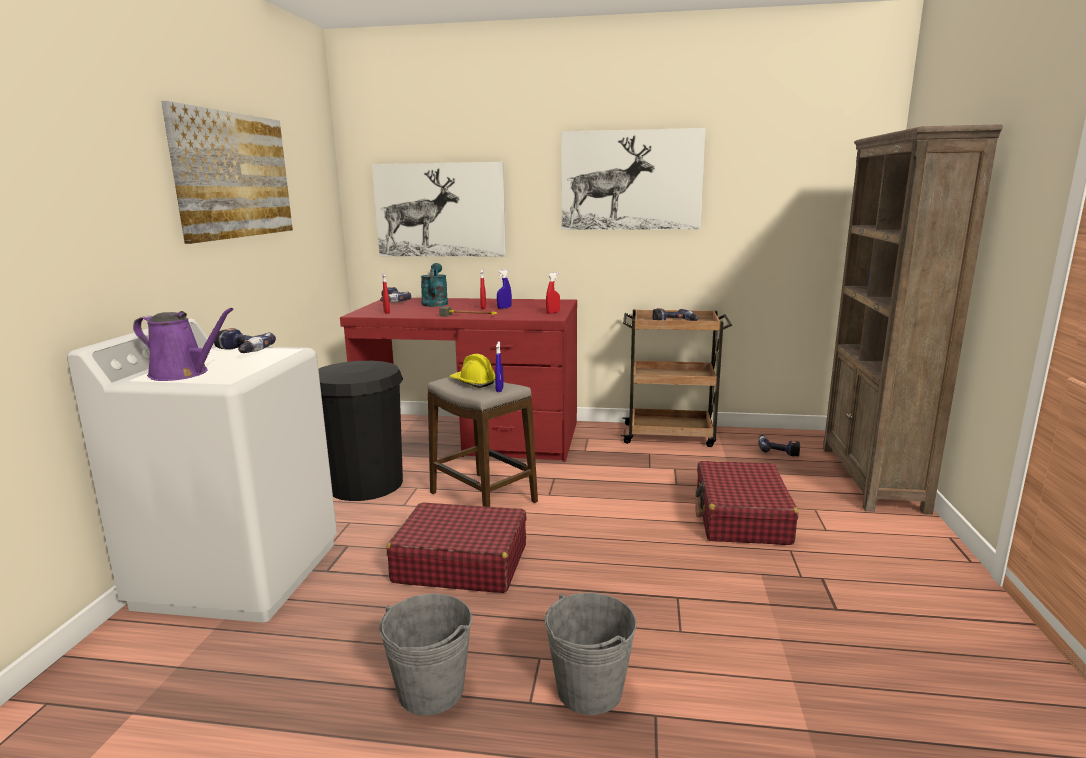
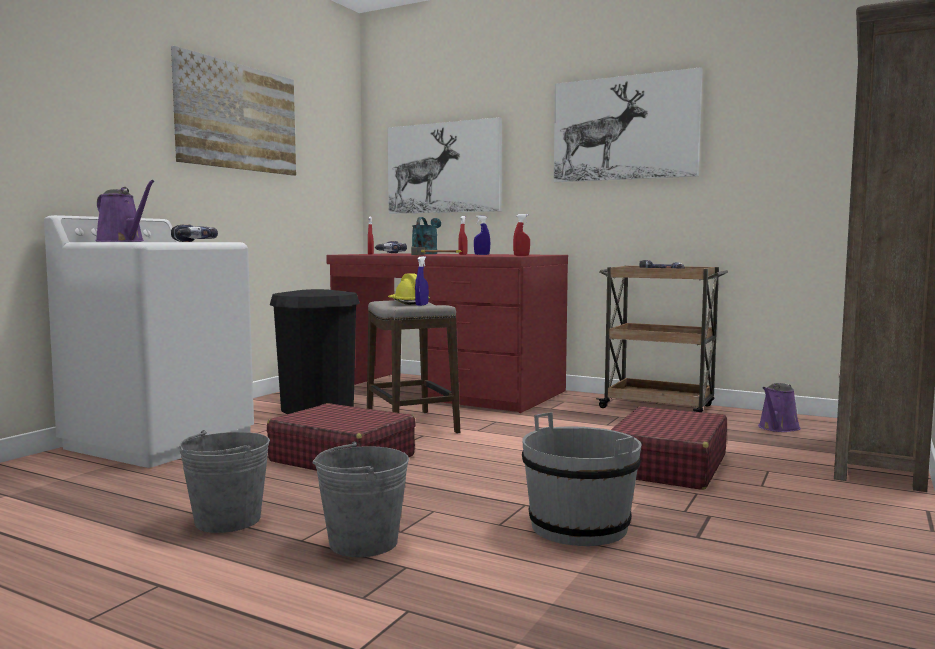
camera: 20 degrees right, 10 degrees down
power drill [758,435,800,456] -> purple watering can [758,383,800,432]
none -> grey bucket [522,412,642,546]

